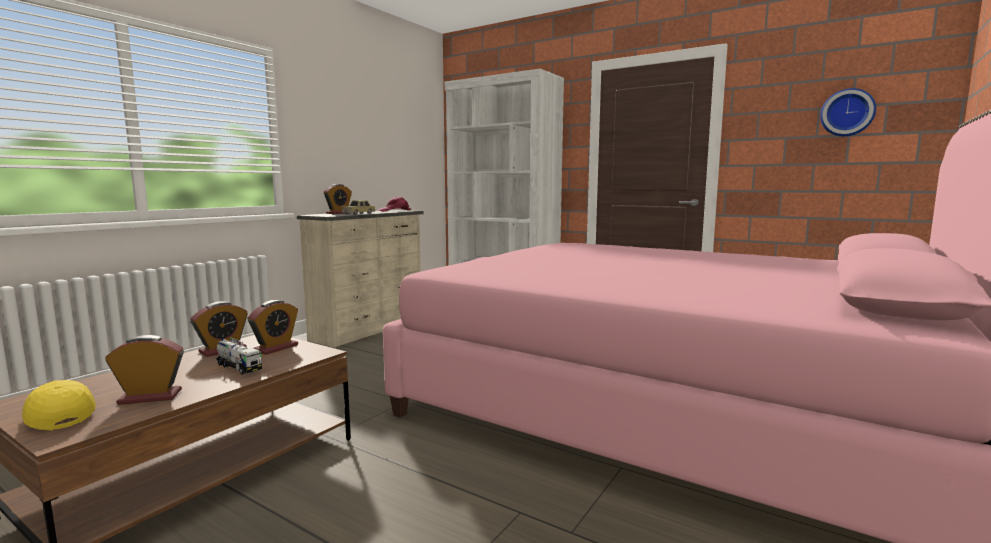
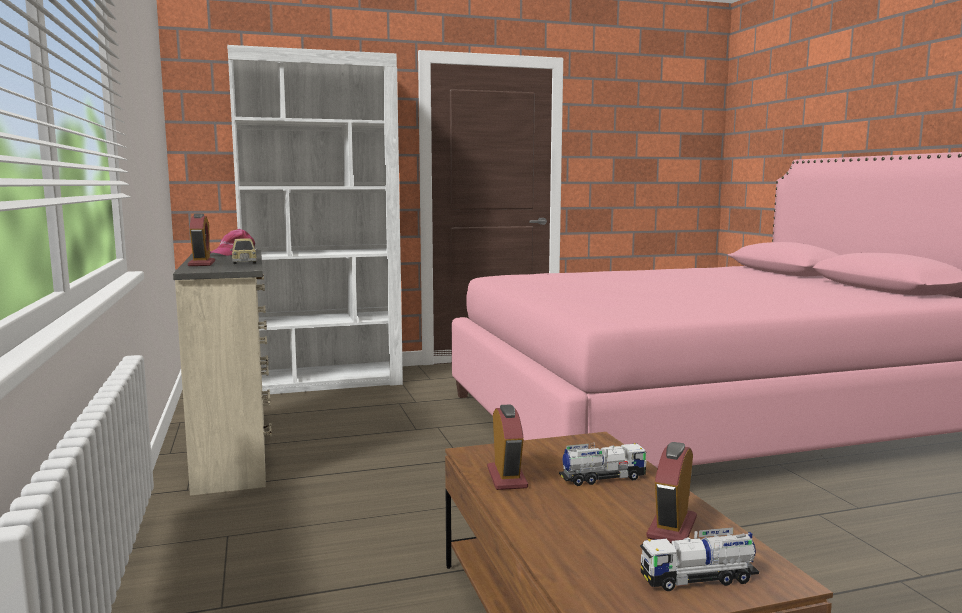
camera: 50 degrees left, 0 degrees up
yellow cap [22,380,96,431] -> toy truck [640,527,759,591]
alarm clock [248,300,298,355] -> none
wall clock [820,88,876,136] -> none

